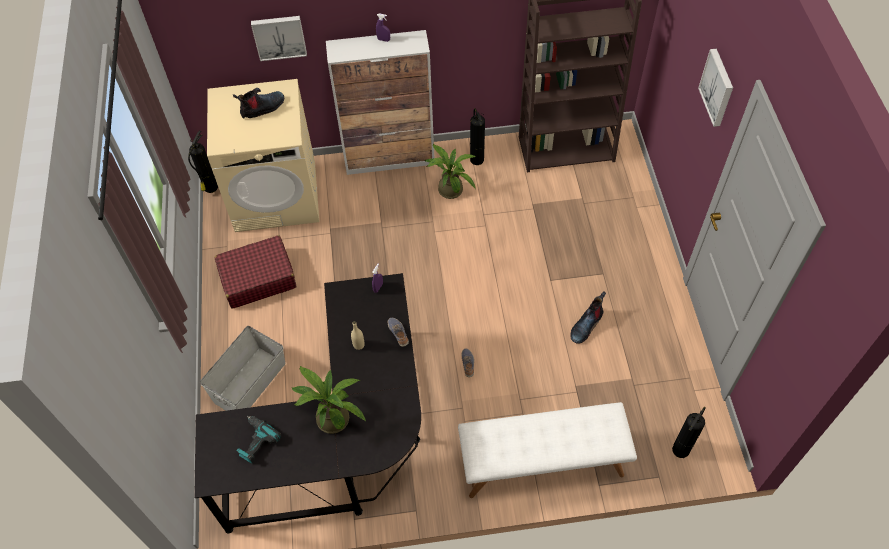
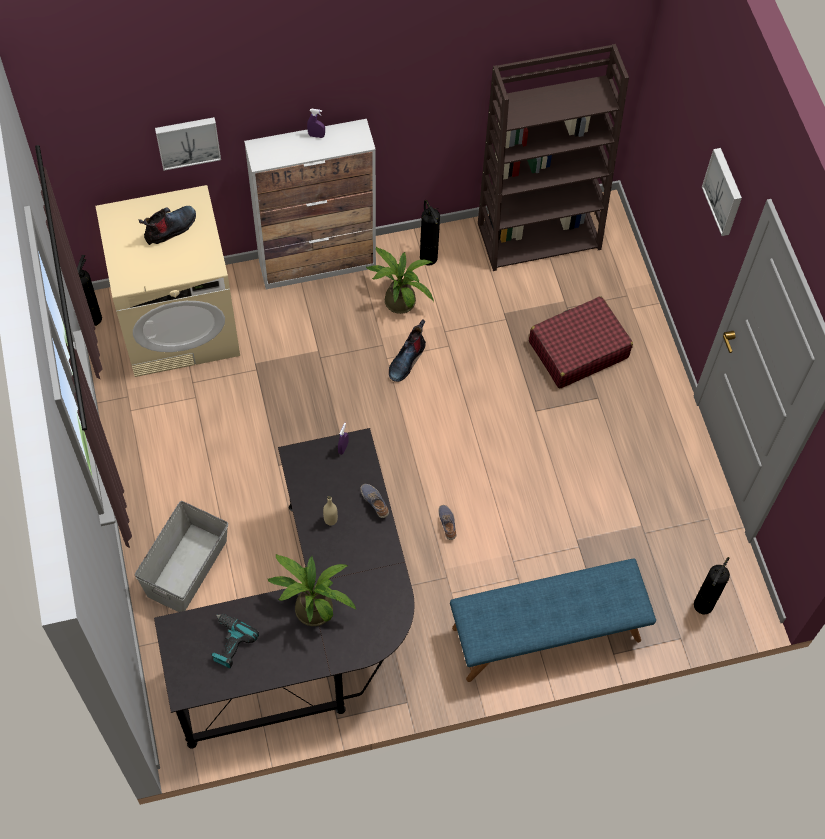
camera: 10 degrees left, 5 degrees up
red suitcase [214,235,297,308] -> red suitcase moved to [529,296,633,388]
white bench [458,402,637,498] -> blue bench [450,558,656,682]
boot [570,291,606,344] -> boot moved to [389,319,426,382]

